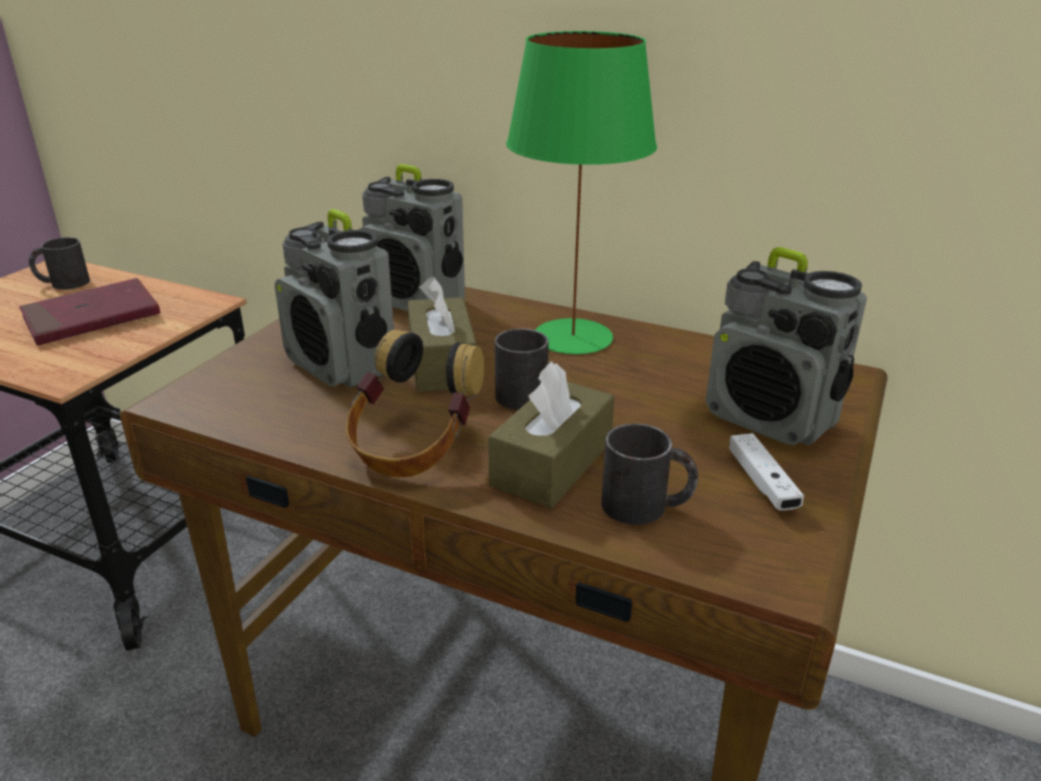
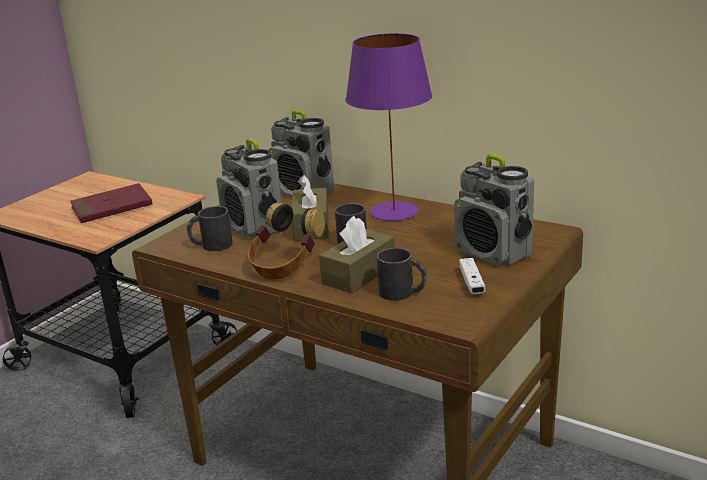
camera: 10 degrees right, 5 degrees down
black mug [29,237,90,290] -> black mug moved to [187,206,233,251]
green table lamp [506,31,657,354] -> purple table lamp [345,33,432,221]

